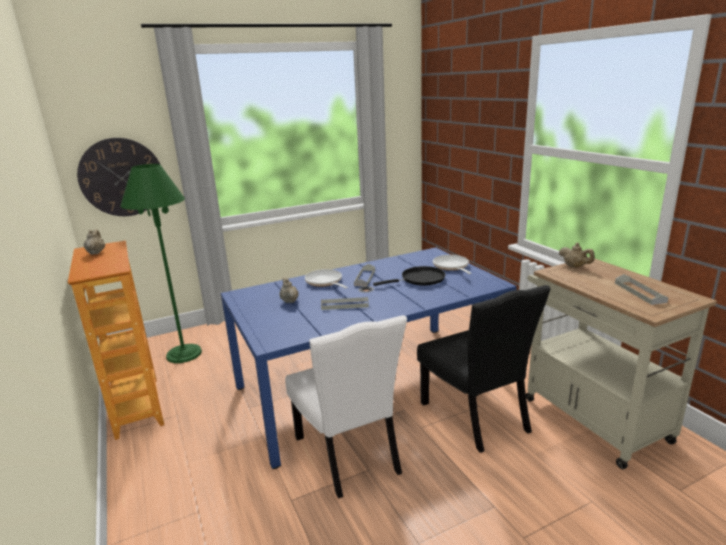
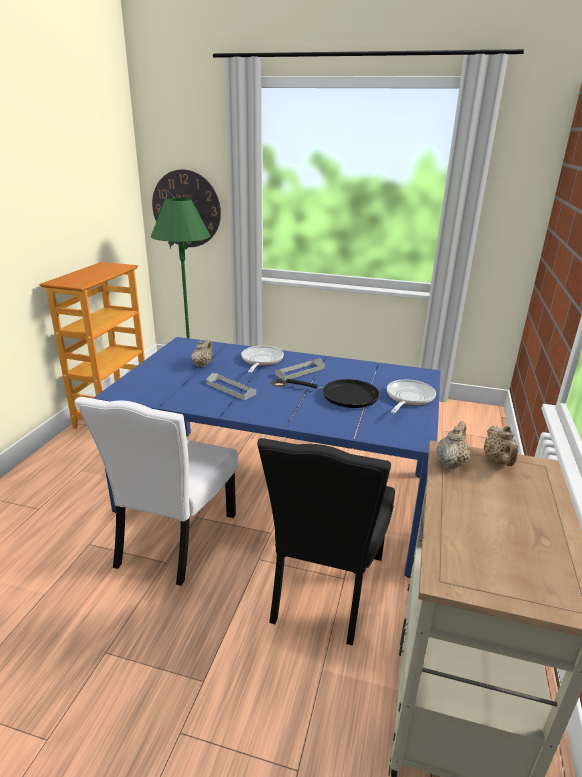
camera: 40 degrees right, 5 degrees up
beige teapot [84,229,105,255] -> beige teapot moved to [436,421,470,469]
grey tray [615,274,669,305] -> none

